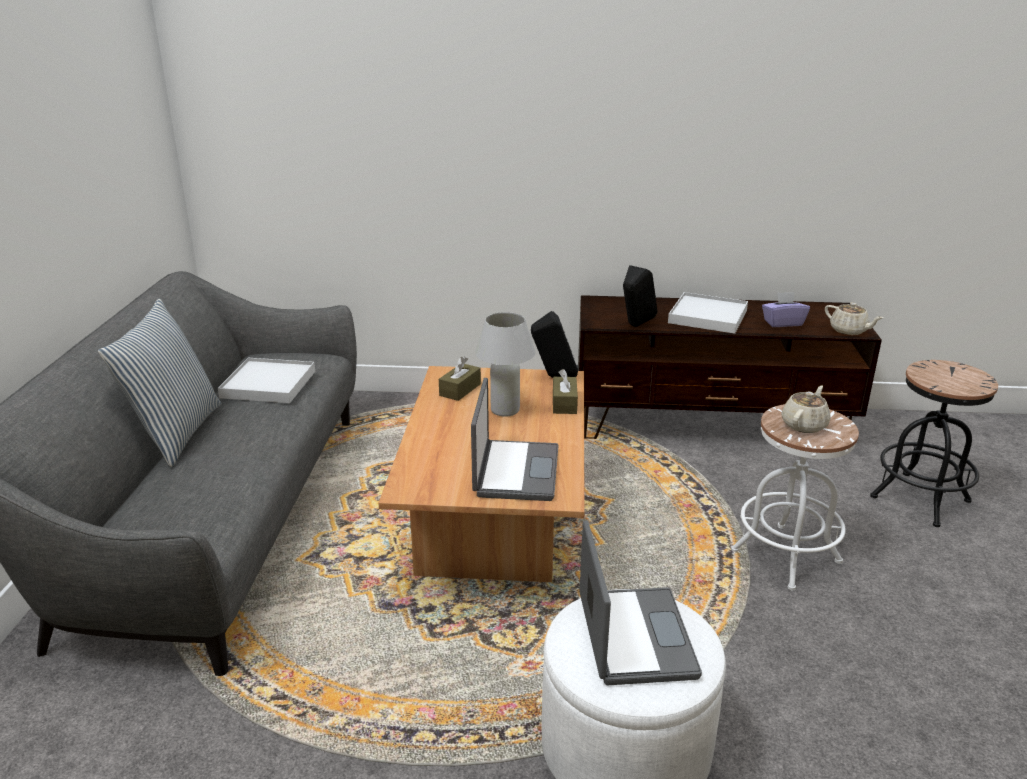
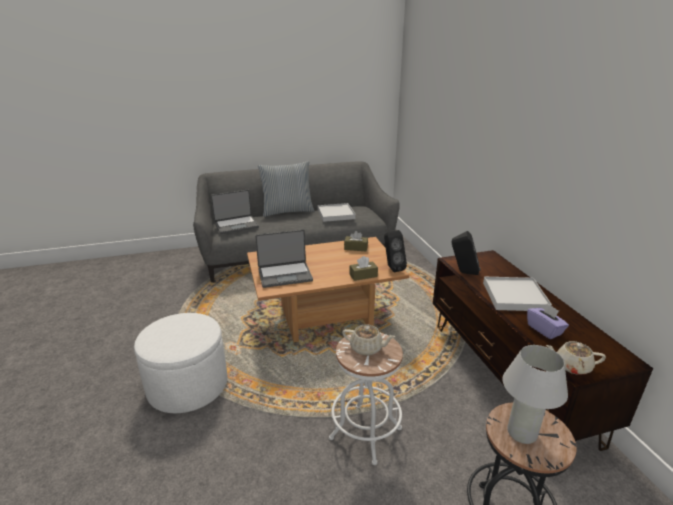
camera: 70 degrees right, 0 degrees up
white table lamp [475,312,535,417] -> white table lamp moved to [502,345,568,444]
laptop [579,521,702,685] -> laptop moved to [211,190,259,234]
beige teapot [825,302,883,335] -> beige teapot turned 75 degrees clockwise [546,341,606,375]

